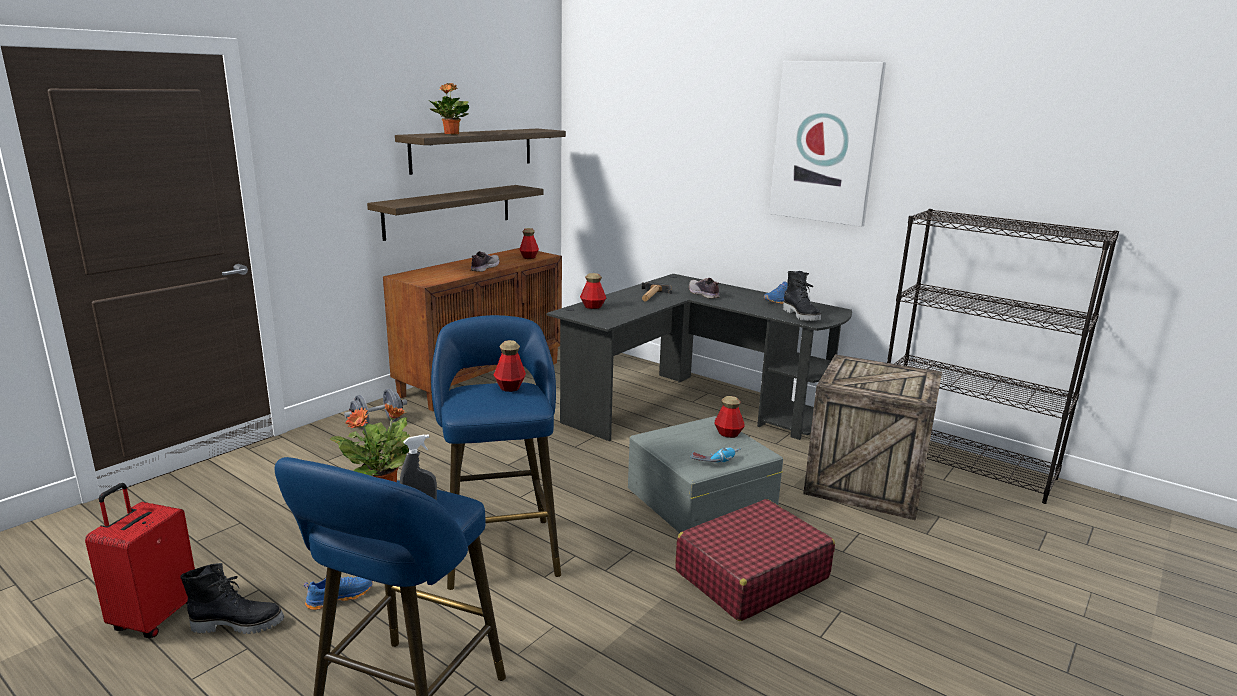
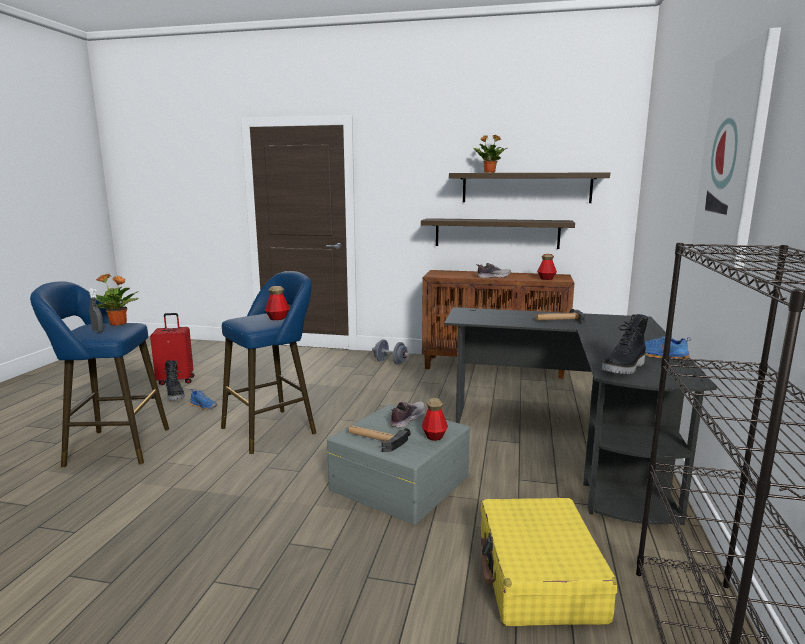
camera: 65 degrees right, 5 degrees down
bottle [580,273,606,309] -> none
red suitcase [675,499,835,621] -> none
shoe [689,278,720,299] -> shoe moved to [390,401,425,428]
power drill [691,447,741,463] -> hammer [348,425,411,452]
crate [803,354,942,521] -> yellow suitcase [480,498,617,626]

